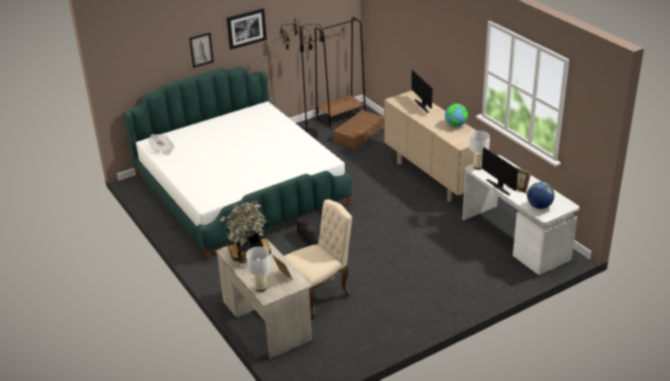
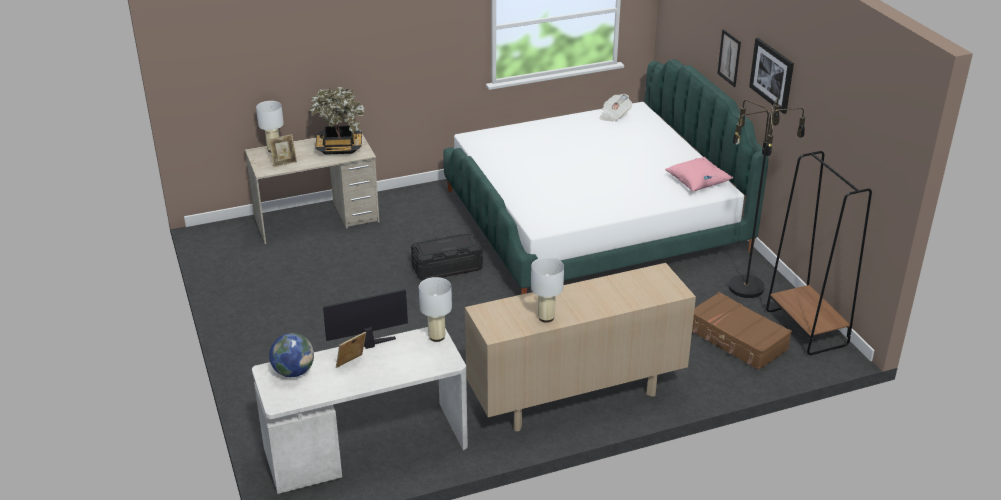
camera: 100 degrees right, 0 degrees up
beige chair [284,199,352,319] -> none
monitor [411,70,433,113] -> none
globe [445,104,468,127] -> white table lamp [531,257,564,323]
none -> pink pillow [665,157,733,191]

